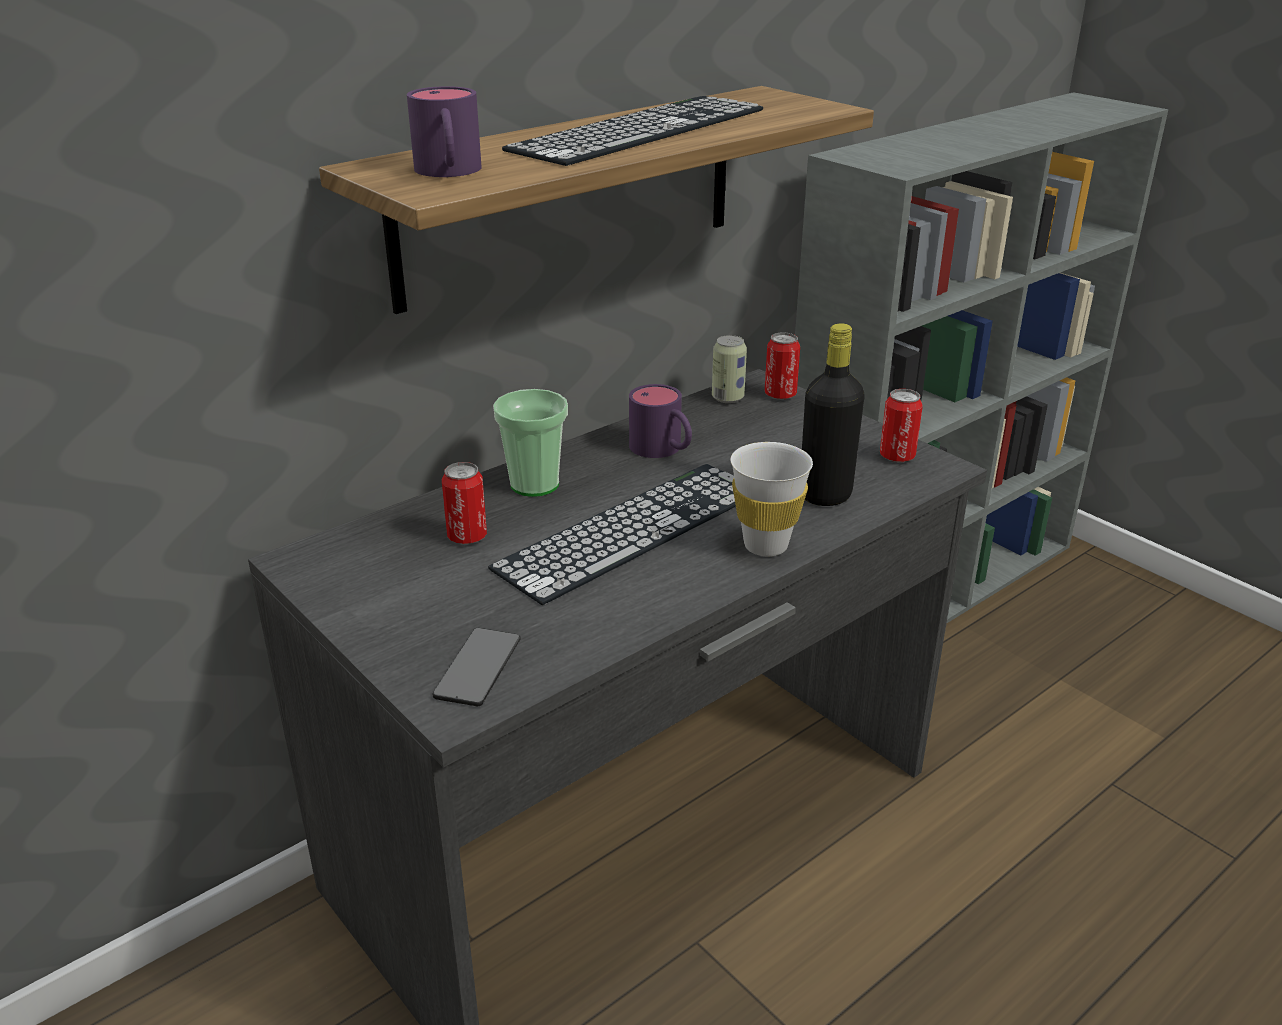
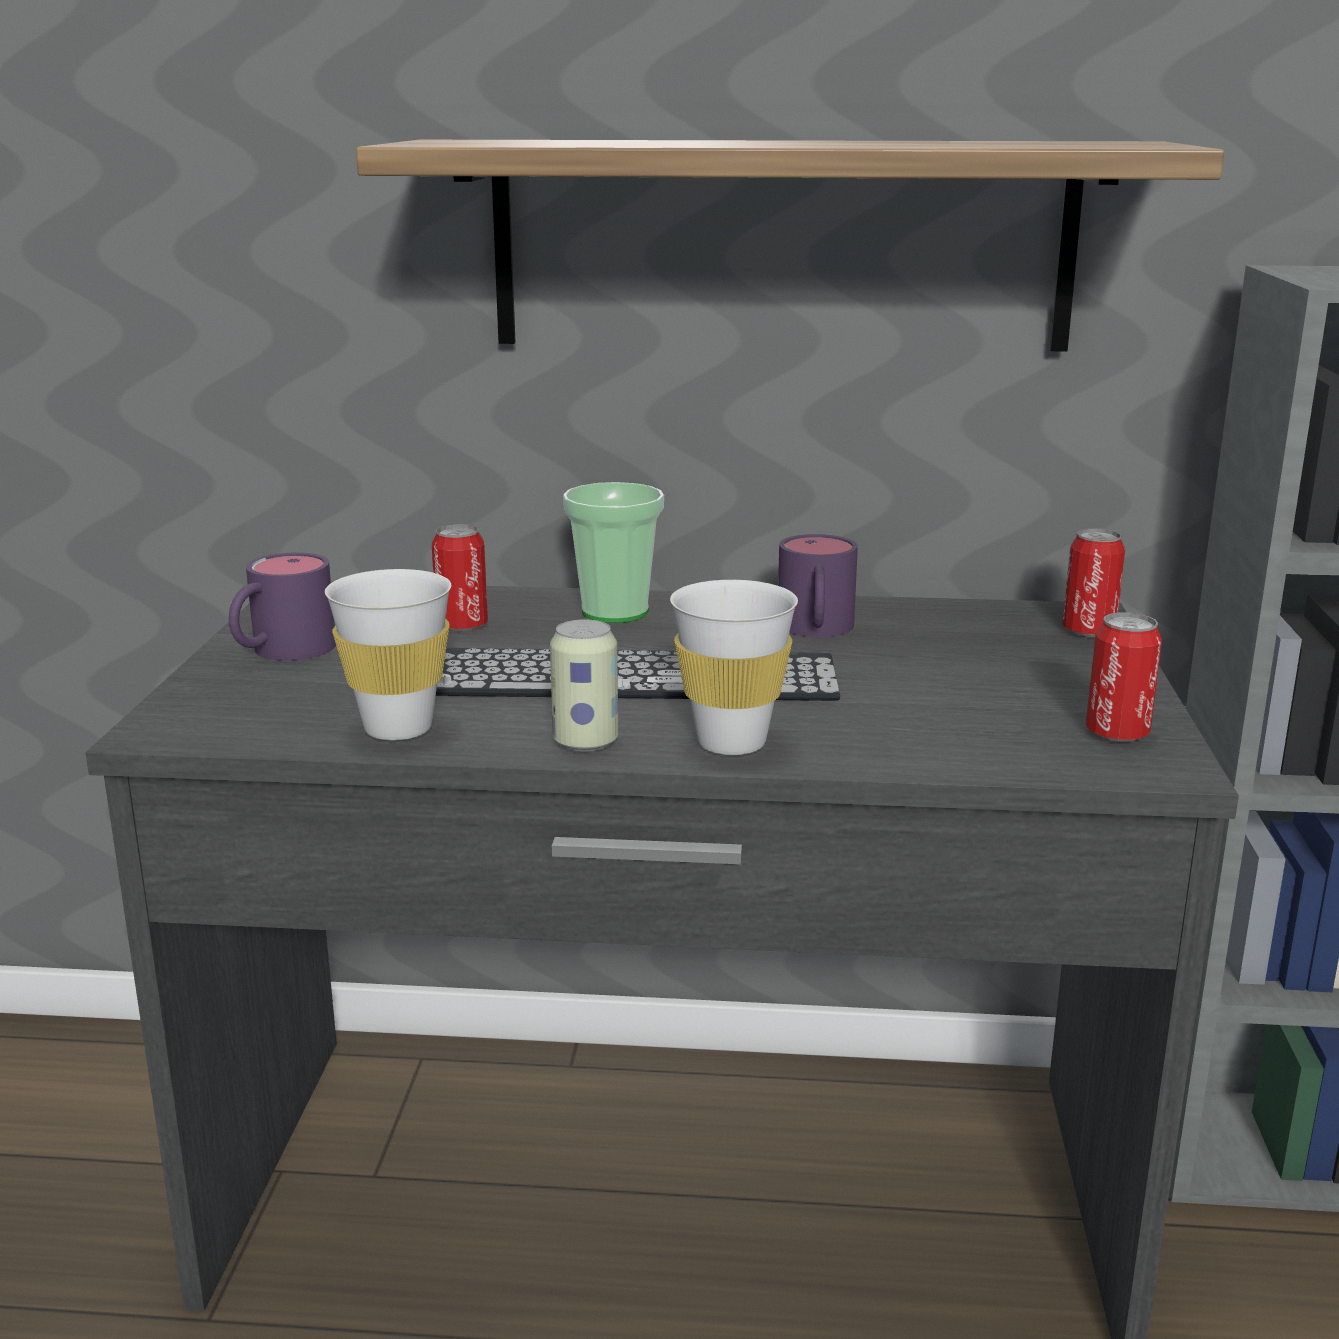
camera: 45 degrees right, 10 degrees down
purple mug [407,86,482,177] -> purple mug moved to [229,552,336,661]
phone [433,628,521,706] -> none
keyboard [502,96,763,166] -> none
can [712,335,747,403] -> can moved to [550,619,618,752]
black bottle [802,323,865,506] -> none
none -> white cup [325,569,451,741]

